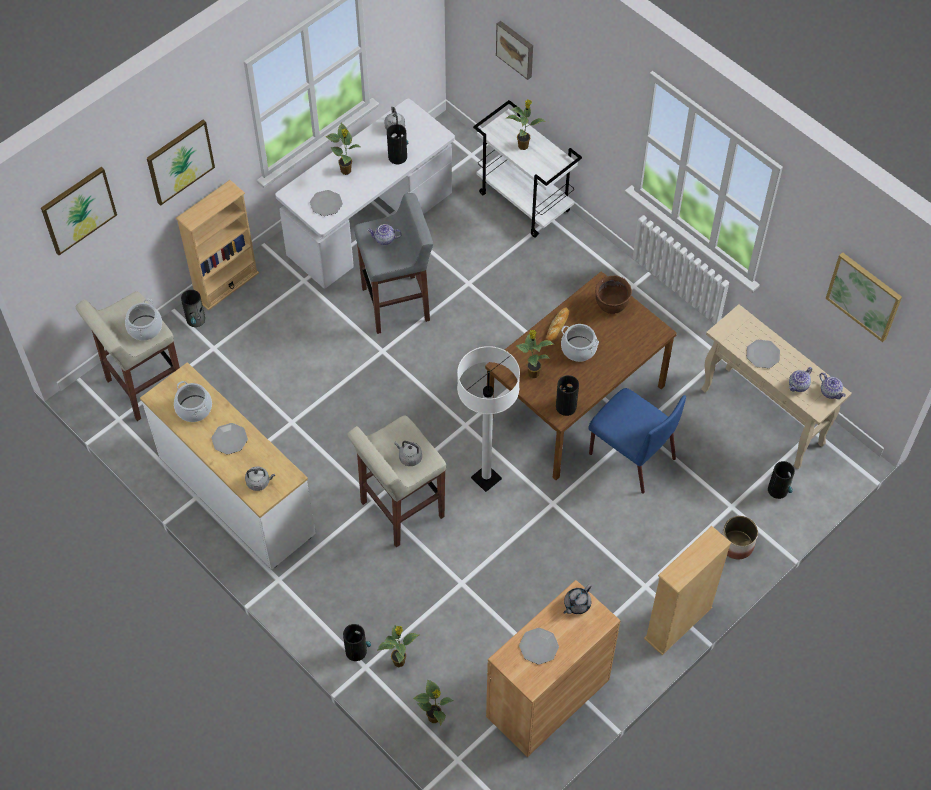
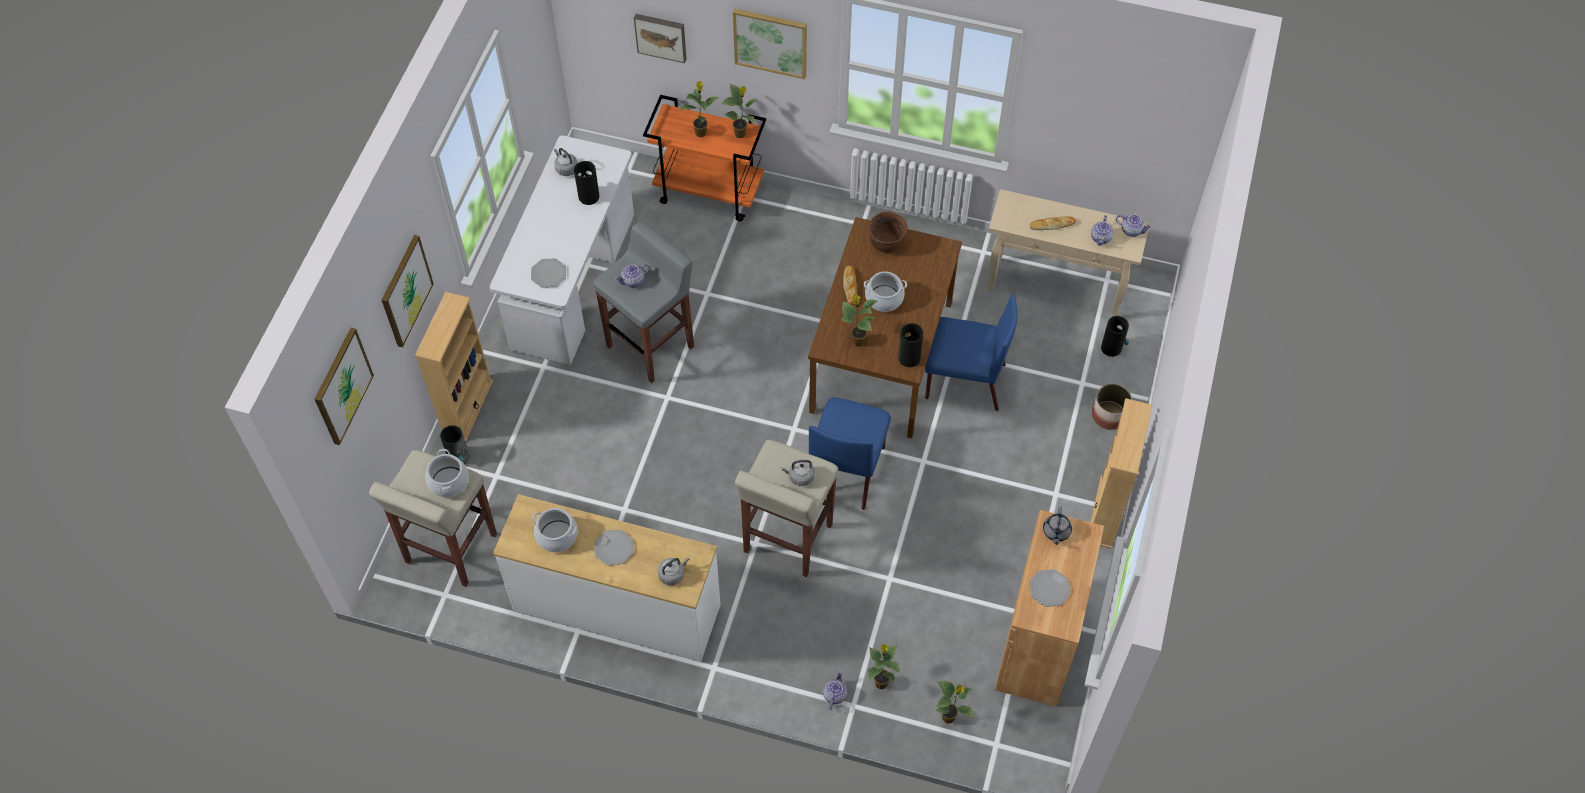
camera: 30 degrees left, 0 degrees up
potted plant [325,123,360,175] -> potted plant moved to [722,84,758,138]
vase [343,624,371,661] -> teapot [823,671,847,710]
white floor lamp [457,346,520,492] -> blue chair [809,398,891,510]
white cart [473,100,582,238] -> orange cart [643,95,766,222]
plate [747,340,780,368] -> bread [1030,216,1076,230]
picture [825,252,902,342] -> picture moved to [733,8,807,79]

